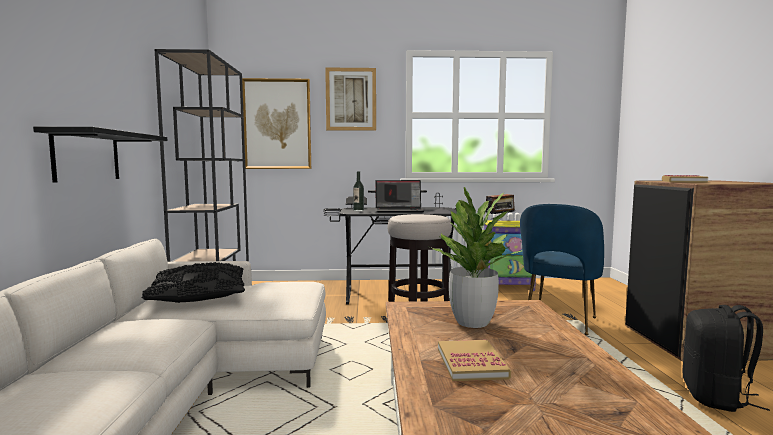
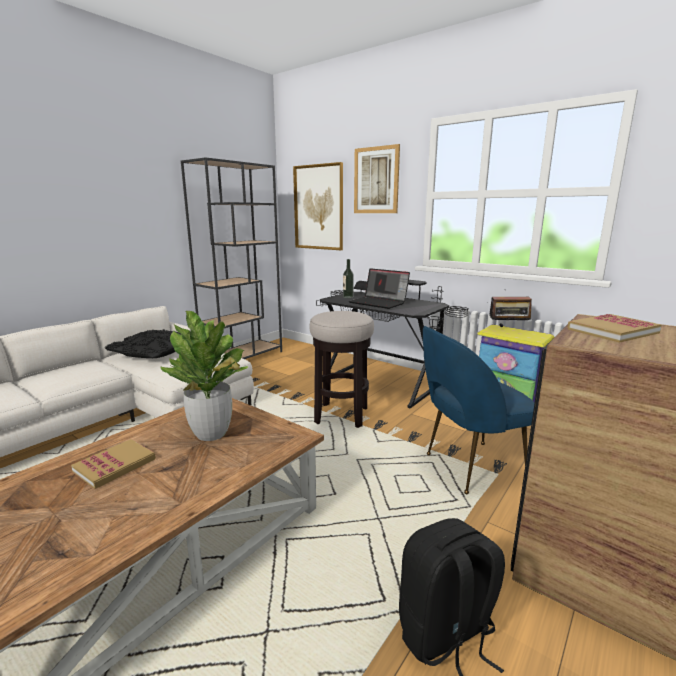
camera: 40 degrees right, 10 degrees up
black shelf [33,127,167,183] -> none

